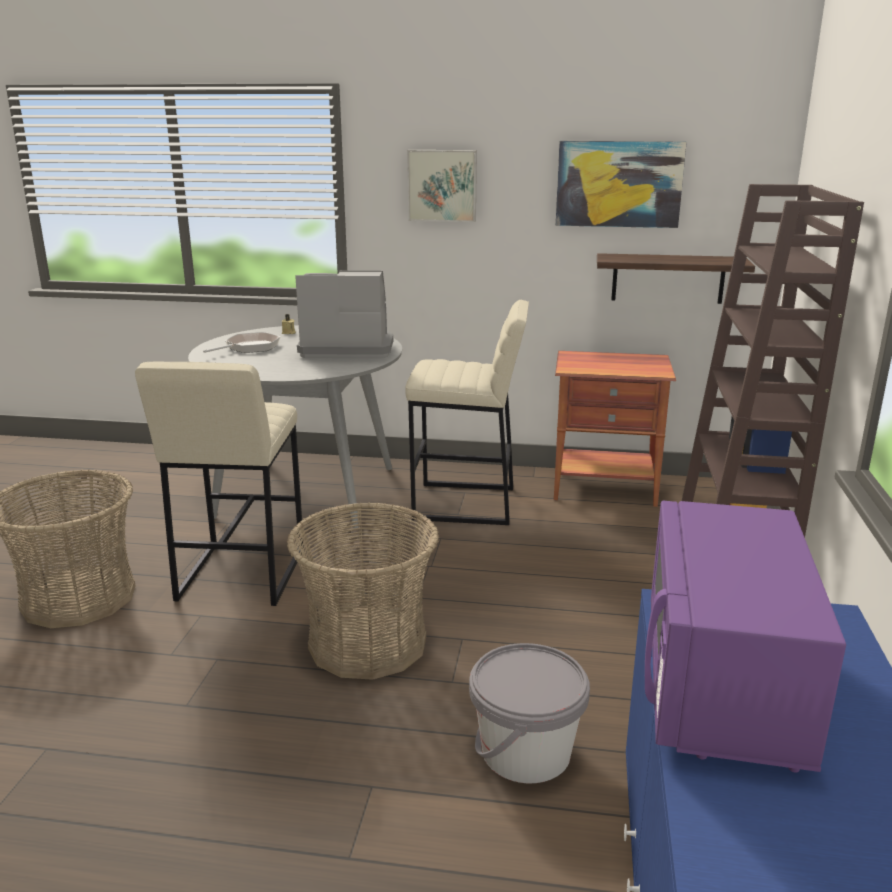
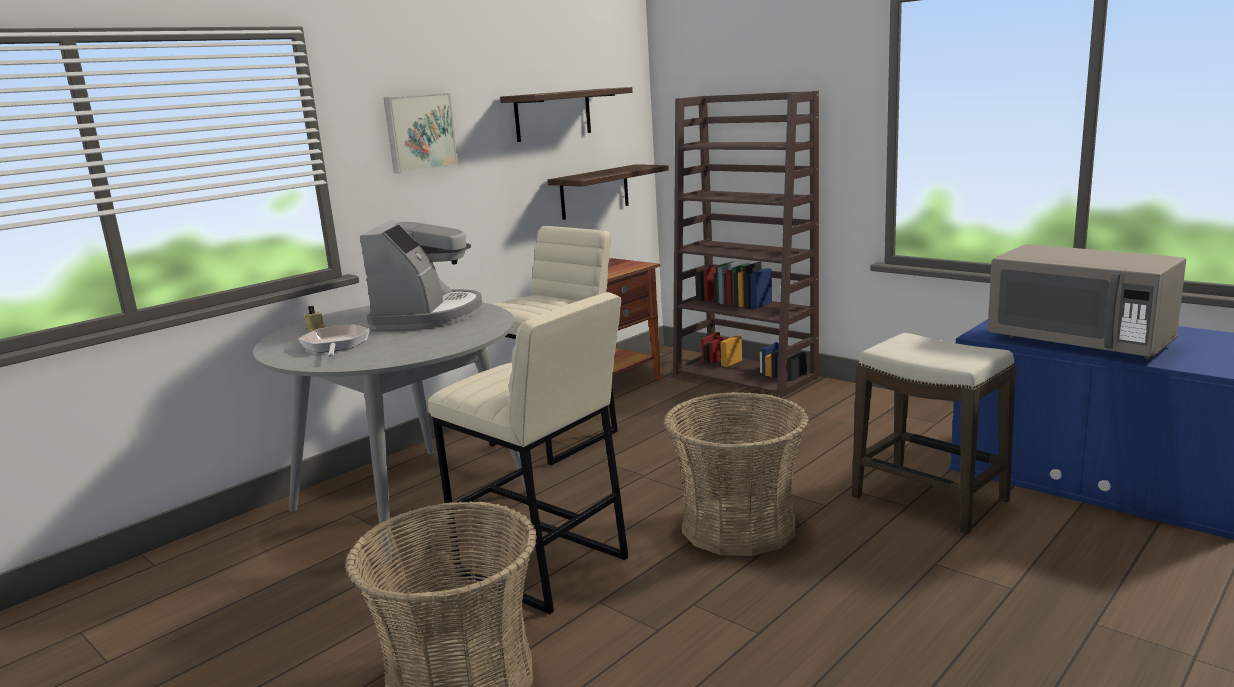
camera: 55 degrees left, 5 degrees down
coffee machine [295,270,393,359] -> coffee machine turned 150 degrees clockwise [360,220,482,330]
grey bucket [469,643,590,783] -> stool [852,333,1016,535]
picture [556,141,687,228] -> shelf [500,87,633,142]
purple microwave [645,500,846,773] -> grey microwave [988,244,1186,360]

